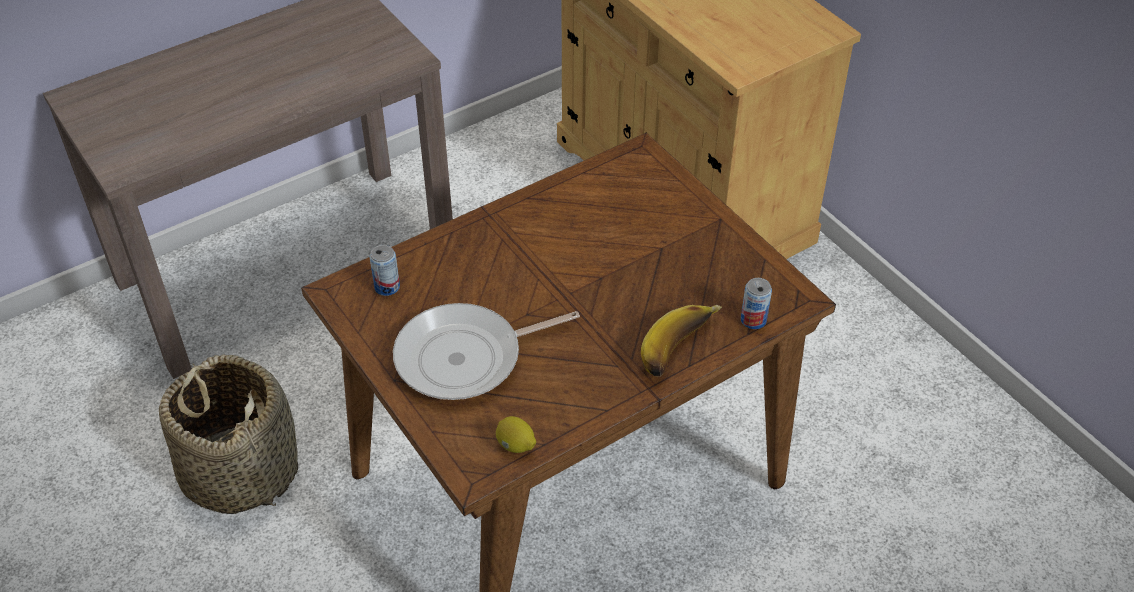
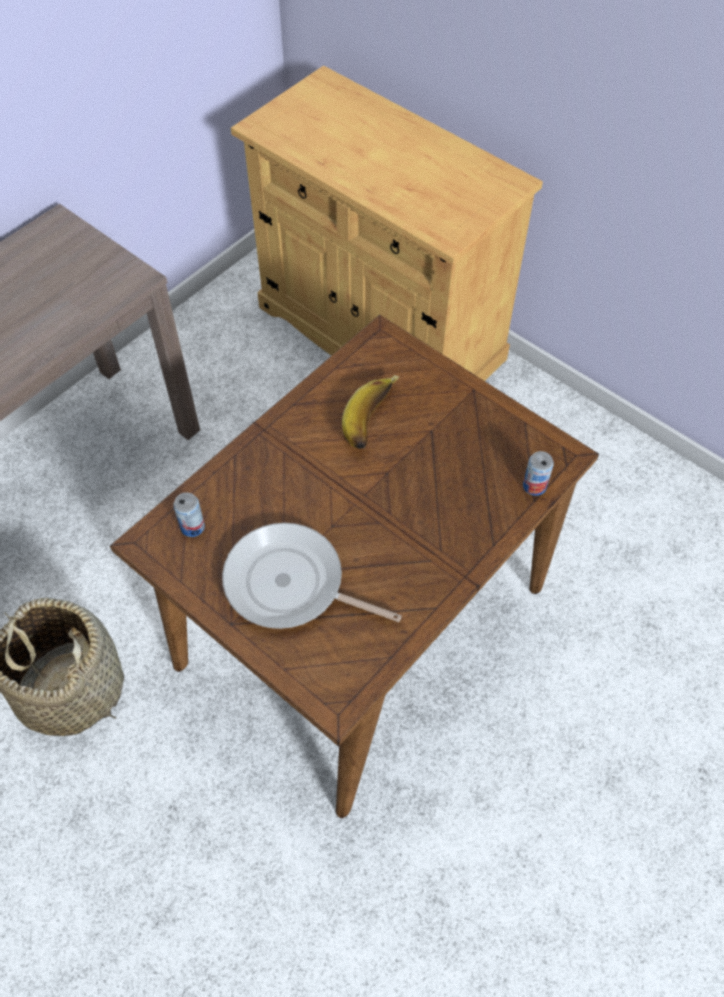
camera: 15 degrees left, 10 degrees up
frying pan [393,303,580,400] -> frying pan turned 60 degrees clockwise [222,523,402,629]
lemon [496,416,536,453] -> none
banana [641,305,722,377] -> banana moved to [342,375,399,449]

